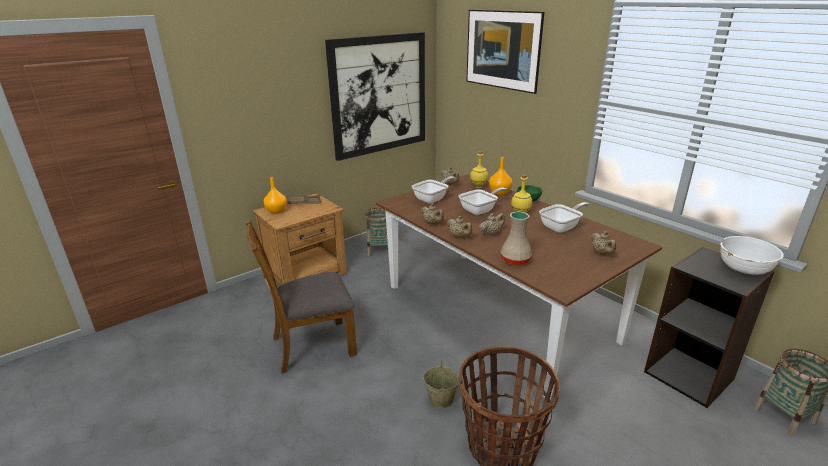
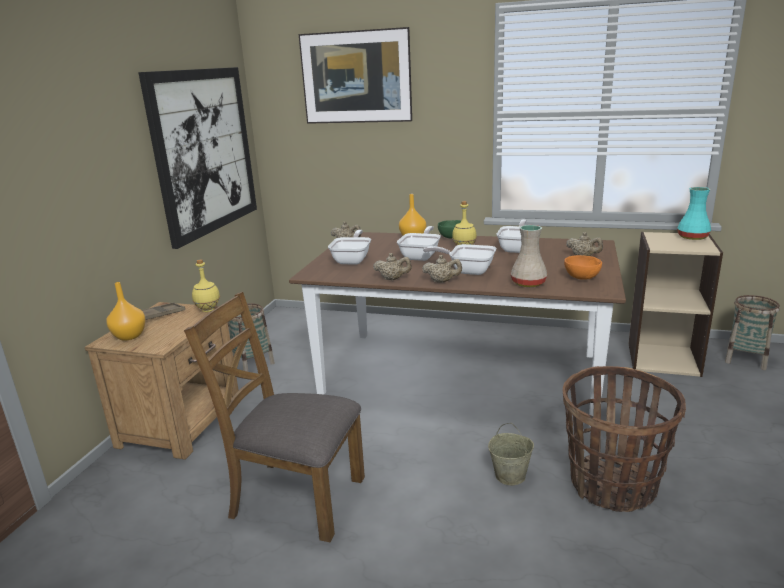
camera: 35 degrees left, 5 degrees down
brown chair [246,220,357,374] -> brown chair turned 75 degrees clockwise [184,292,365,542]
yellow bottle [470,151,488,188] -> yellow bottle moved to [192,259,220,312]
beige teapot [479,213,505,236] -> frying pan [423,244,496,275]
black bookcase [644,246,774,408] -> beige bookcase [628,232,723,377]
white bowl [720,236,784,275] -> turquoise vase [677,187,711,240]
none -> orange bowl [564,255,602,280]

